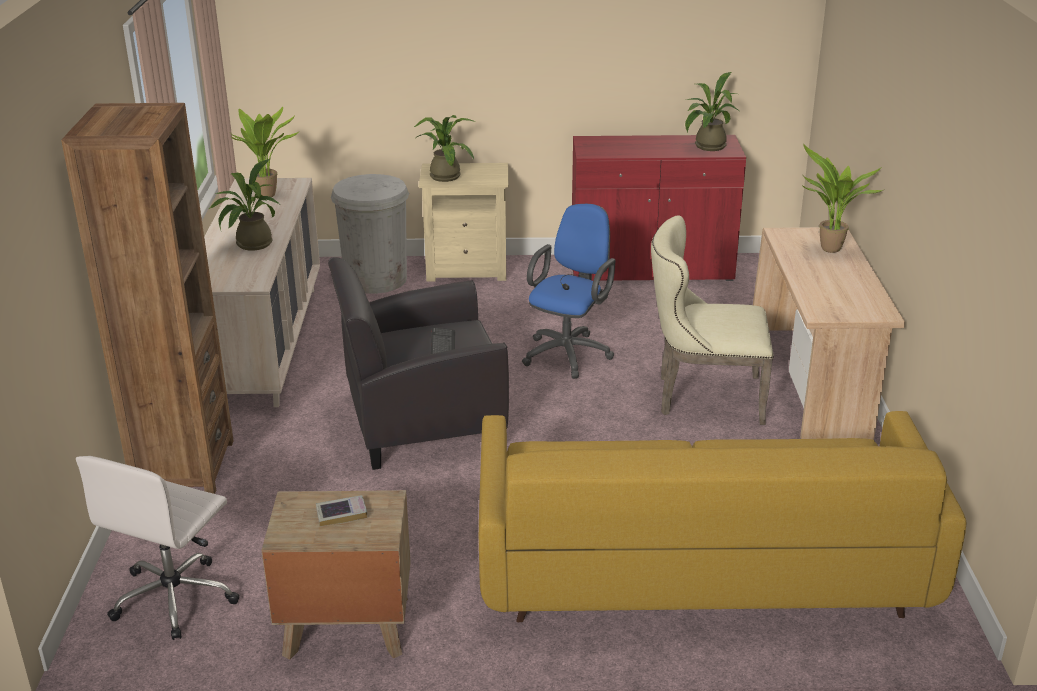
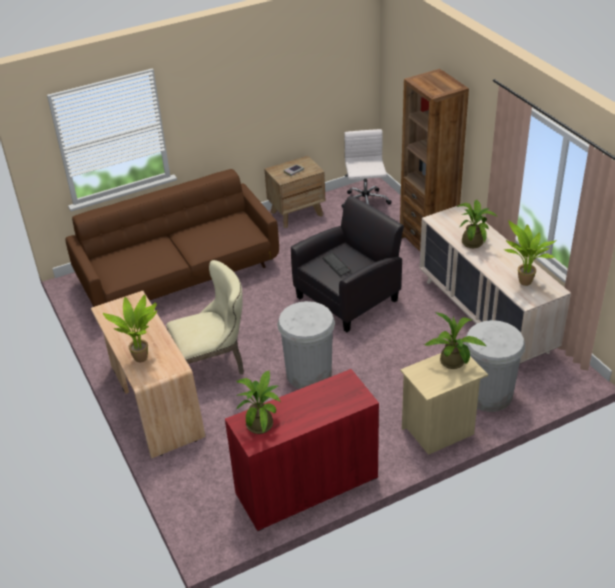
camera: 155 degrees right, 10 degrees up
yellow sofa [479,411,966,622] -> brown sofa [65,169,279,307]
blue office chair [522,204,615,379] -> white trash can [277,301,335,389]

